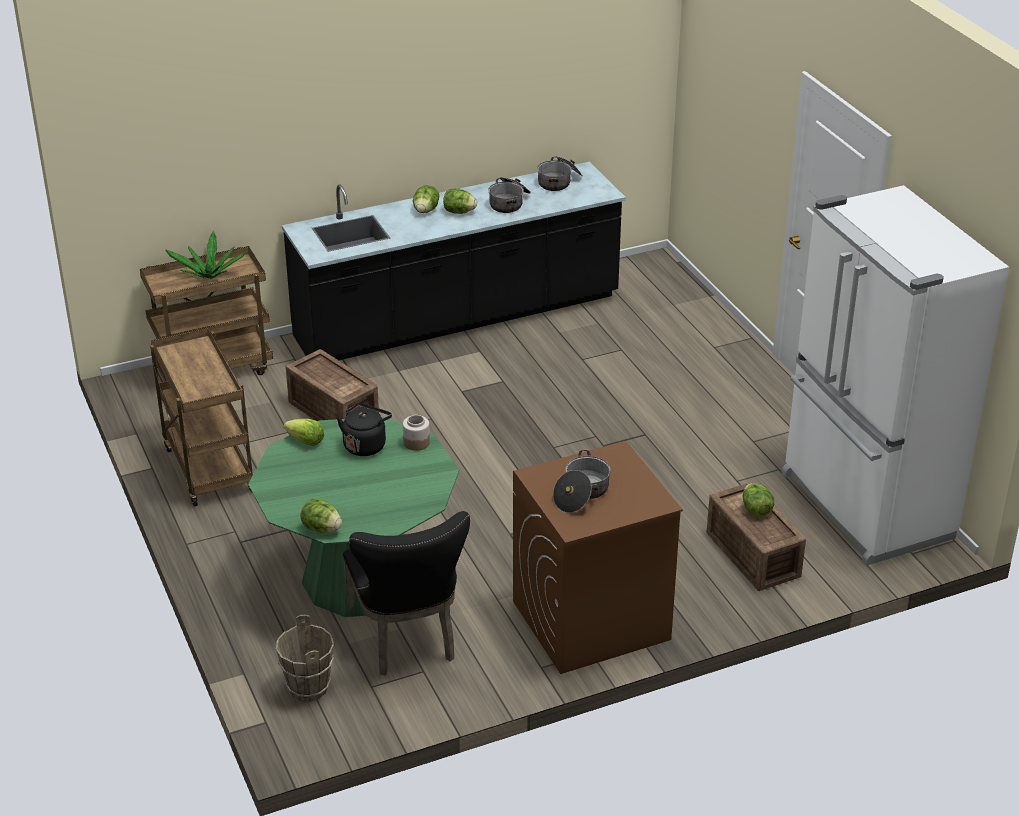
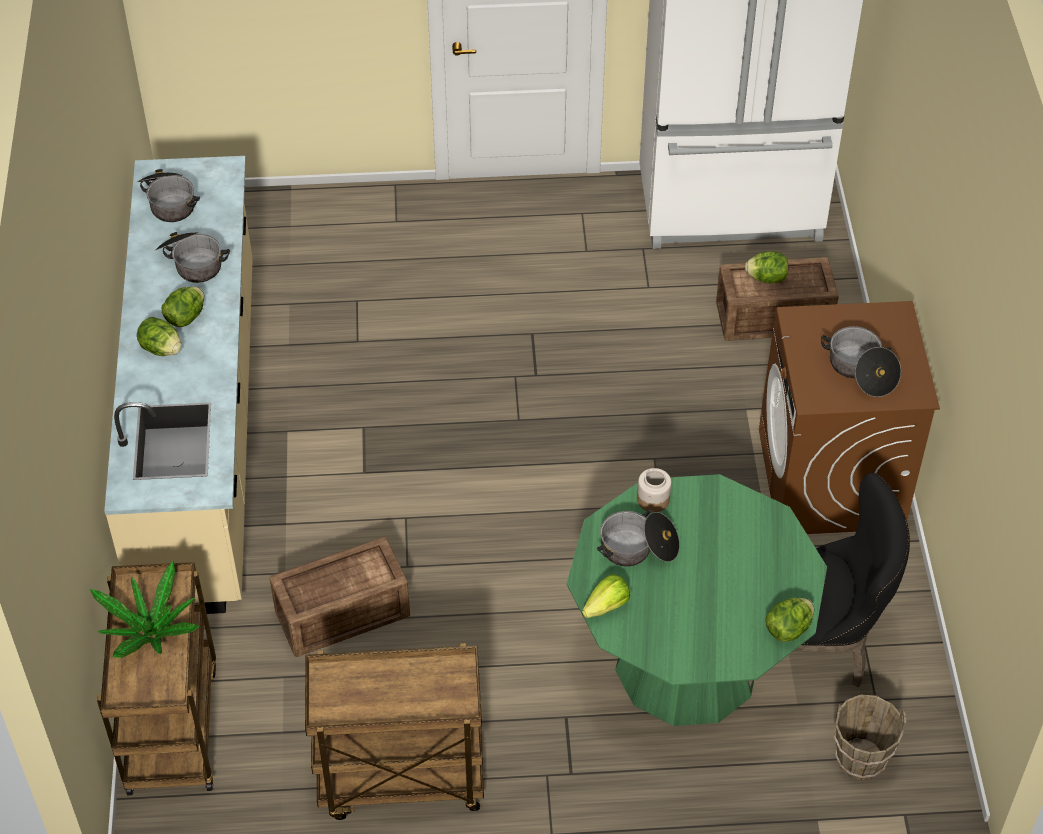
camera: 70 degrees left, 15 degrees up
black counter [282,162,626,360] -> beige counter [104,156,253,614]
black kettle [337,403,392,456] -> cooking pot [597,510,680,566]

